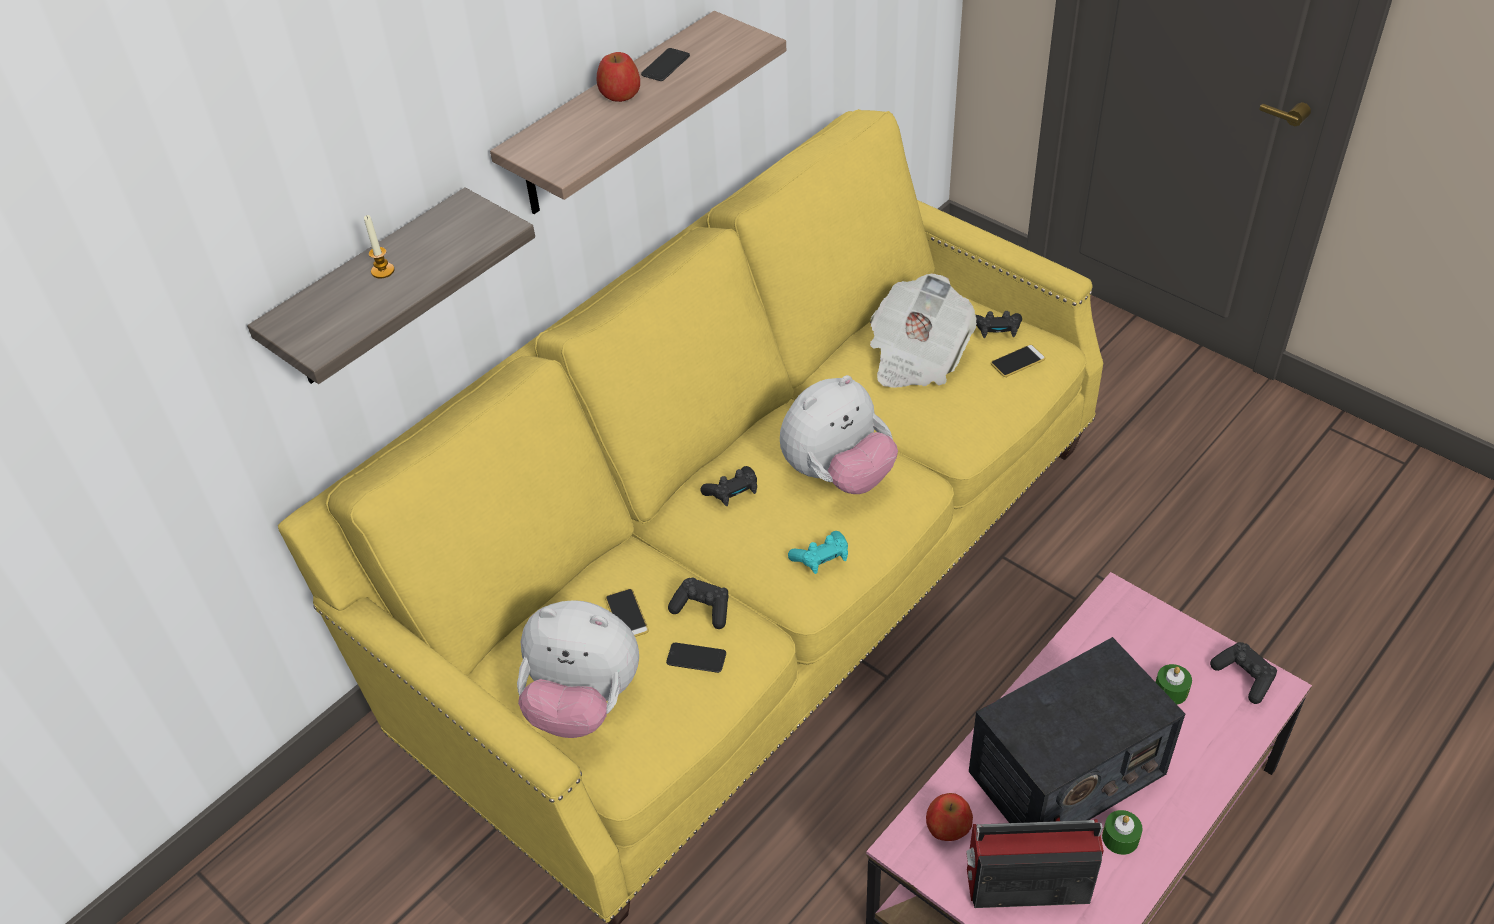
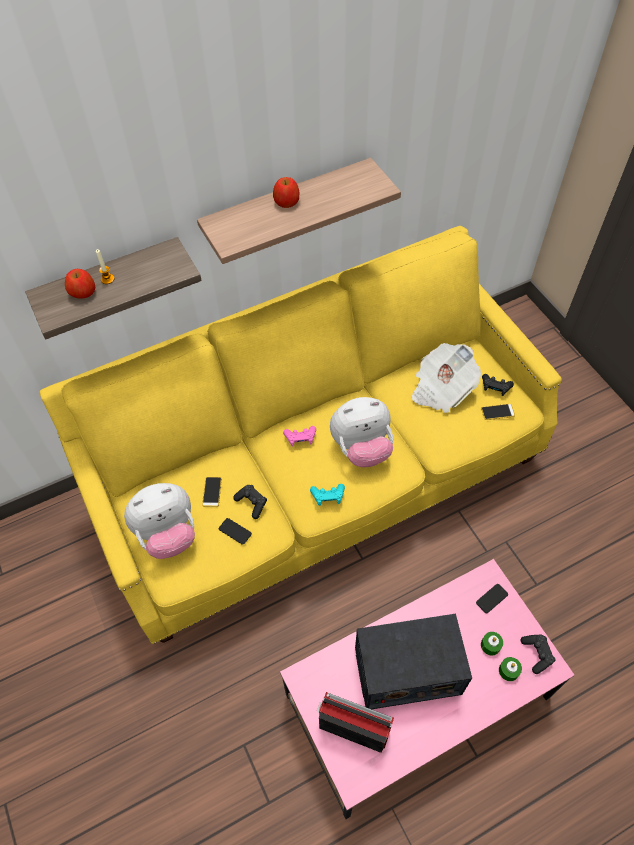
camera: 20 degrees right, 10 degrees up
plush toy [517,600,639,738] -> plush toy turned 60 degrees counterclockwise [124,483,195,559]
phone [641,48,690,81] -> phone moved to [476,584,508,613]
black game controller [700,466,757,506] -> pink game controller [283,426,316,447]
apple [926,793,973,841] -> apple moved to [65,269,95,298]
green candle [1102,810,1143,855] -> green candle moved to [499,657,522,681]

